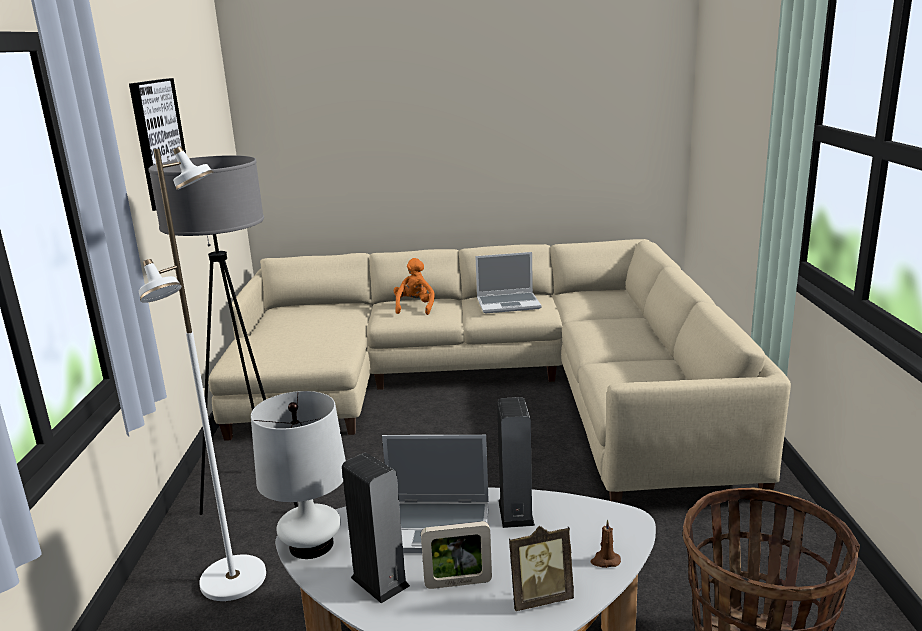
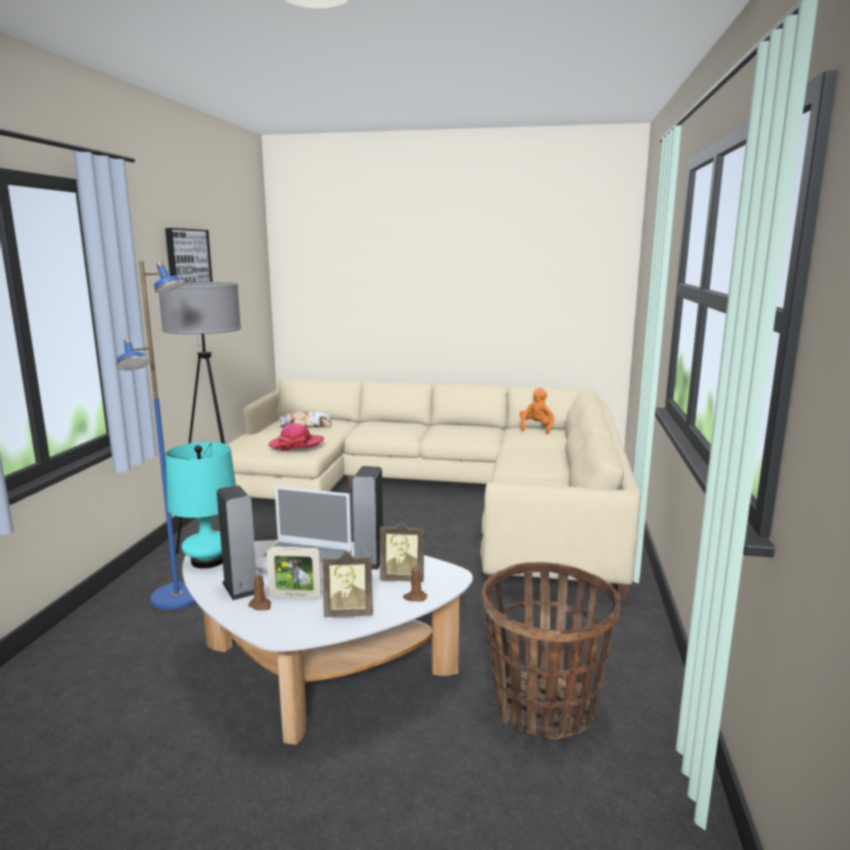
camera: 10 degrees right, 5 degrees down
white floor lamp [139,146,266,601] -> blue floor lamp [116,261,196,610]
white table lamp [251,391,346,559] -> turquoise table lamp [165,442,236,569]
orange plush toy [394,258,435,315] -> orange plush toy moved to [520,388,554,434]
laptop [475,252,541,314] -> none
none -> brown candle [248,569,271,610]
none -> hat [268,423,324,450]
none -> pillow [279,411,332,428]
none -> picture frame [380,522,424,582]

